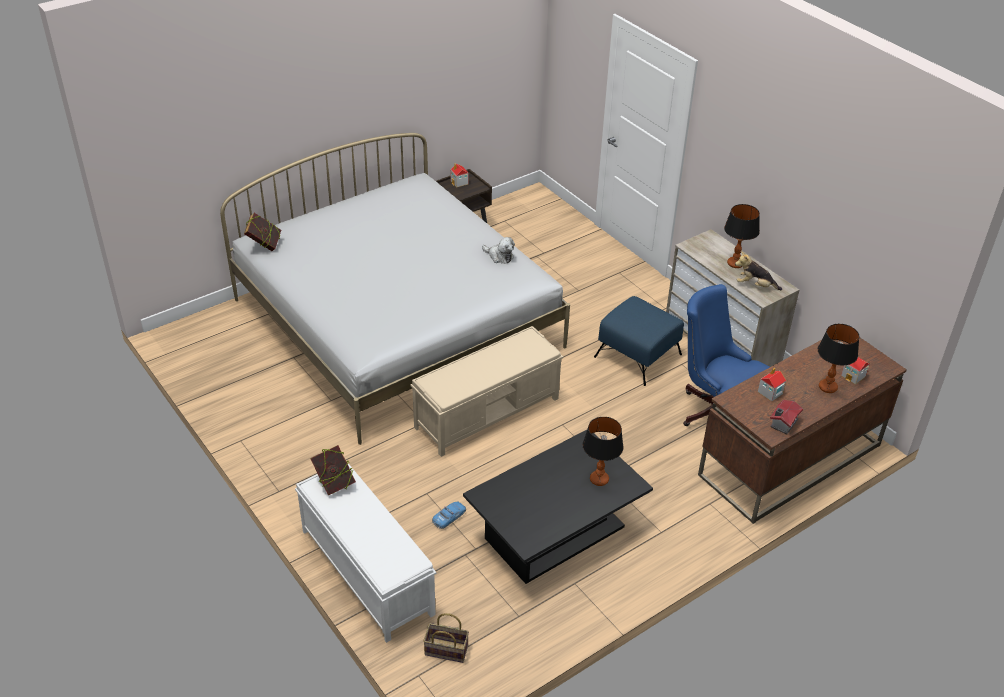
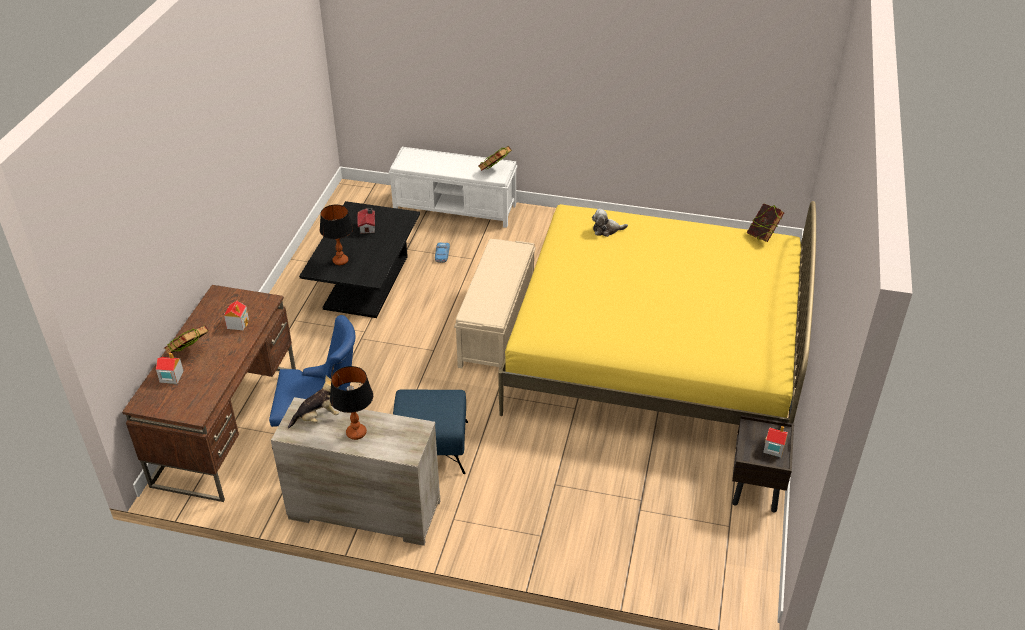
camera: 140 degrees right, 0 degrees up
white bed [220,133,570,445] -> yellow bed [498,201,816,425]
basket [423,613,469,663] -> none
plush toy [482,237,515,264] -> plush toy moved to [592,209,628,237]
toy house [770,400,803,434] -> toy house moved to [357,208,375,234]
table lamp [818,324,859,393] -> book [164,325,209,355]

